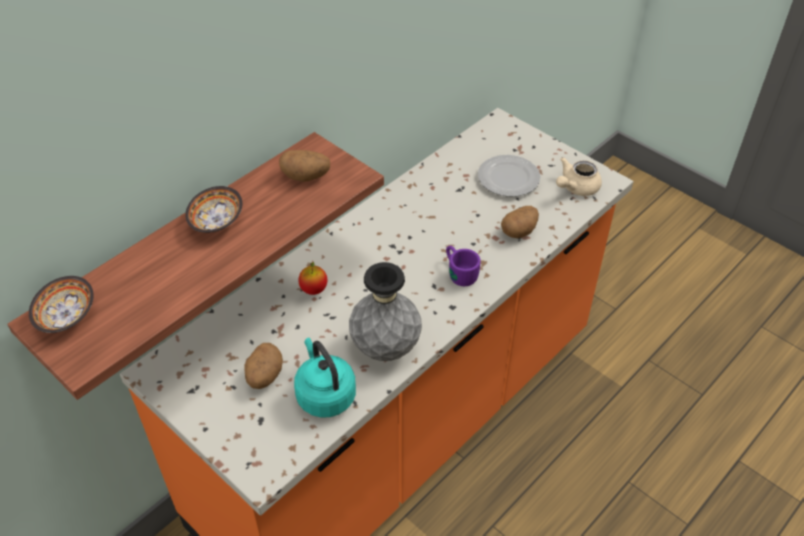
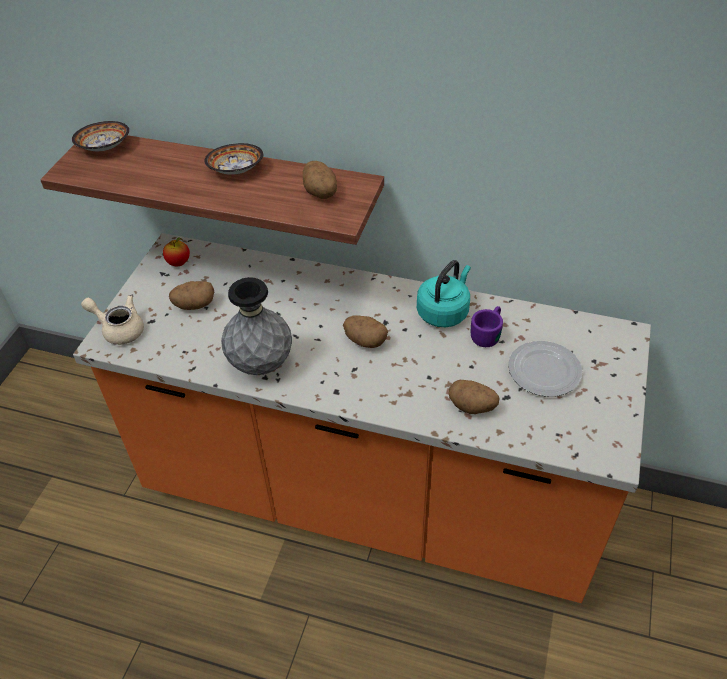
camera: 65 degrees right, 0 degrees up
turquoise kettle [294,338,356,418] -> turquoise kettle moved to [417,260,471,327]
apple [298,262,327,295] -> apple moved to [163,237,190,266]
purple mug [446,246,481,286] -> purple mug moved to [471,306,503,347]
beige teapot [556,157,602,196] -> beige teapot moved to [81,295,144,345]
none -> potato [343,315,388,348]

